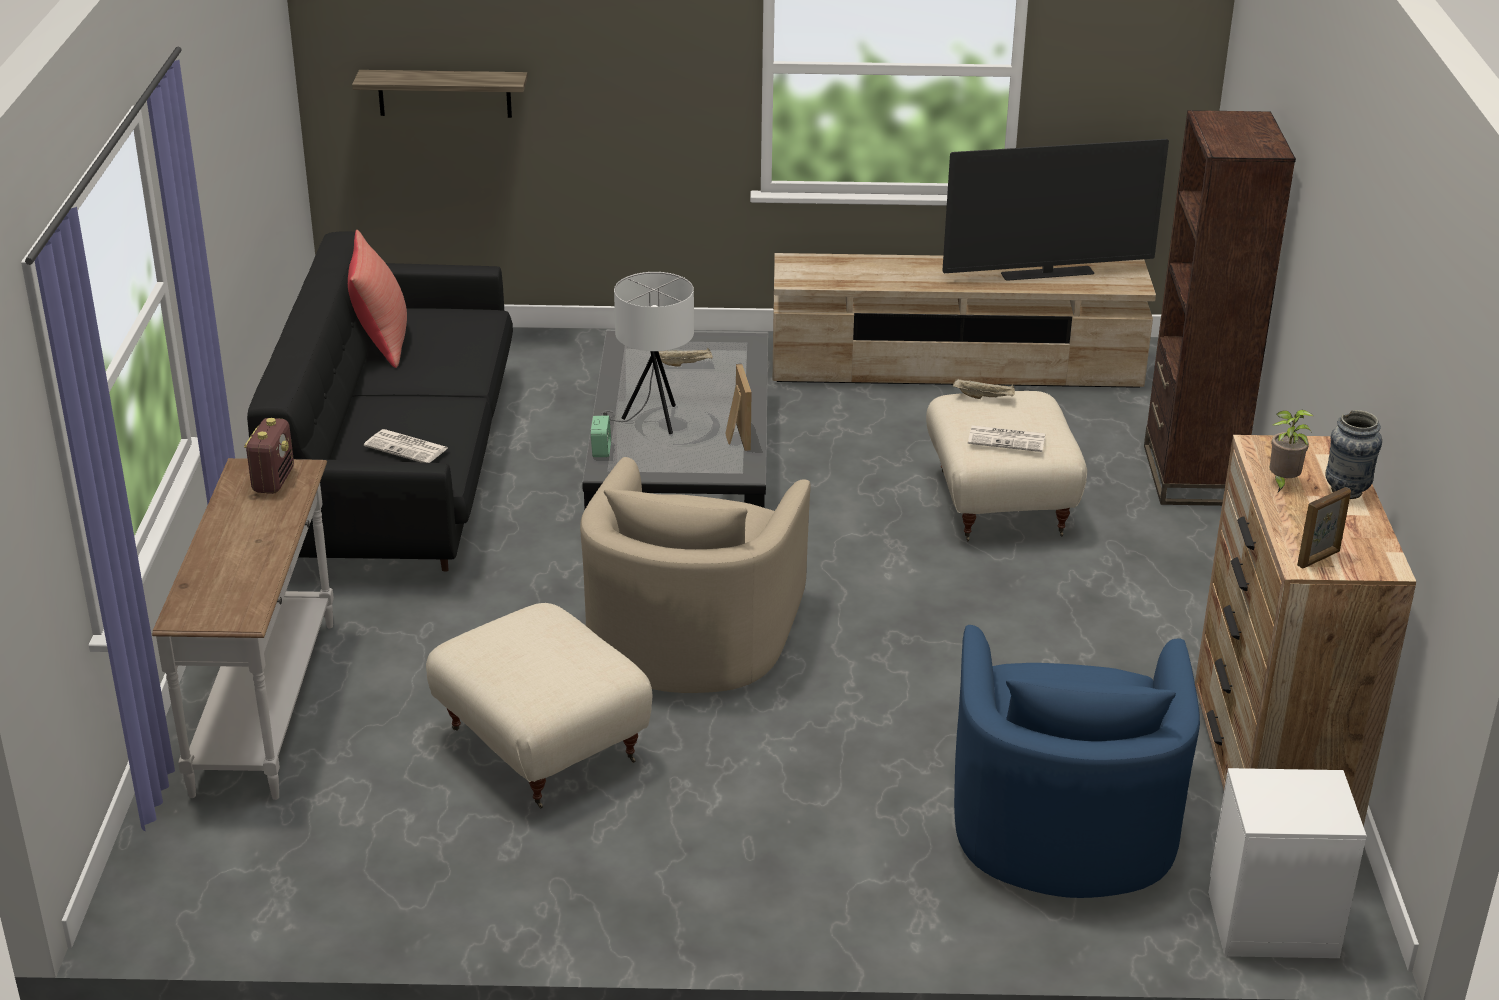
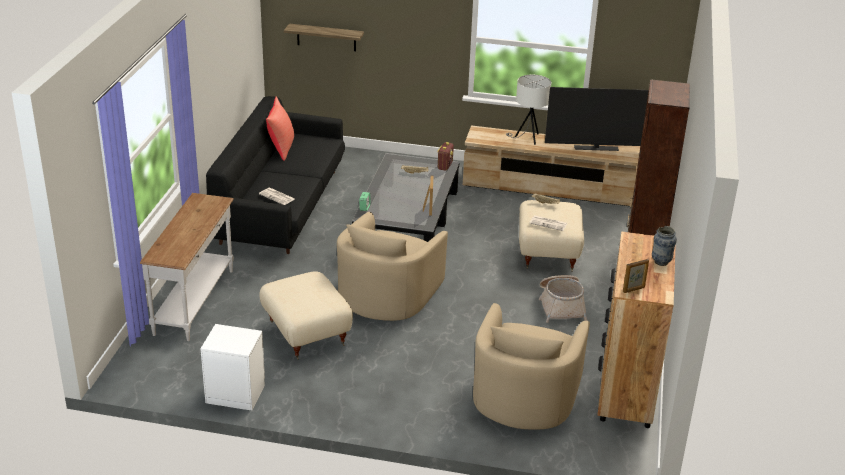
camera: 10 degrees right, 0 degrees up
radio [244,418,294,494] -> radio moved to [437,142,454,171]
white table lamp [600,272,694,434] -> white table lamp moved to [506,75,551,145]
blue armchair [954,625,1200,898] -> beige armchair [473,303,590,430]
white nightstand [1208,768,1366,958] -> white nightstand moved to [200,324,265,411]
potted plant [1270,410,1313,492] -> none
none -> basket [539,275,587,323]

